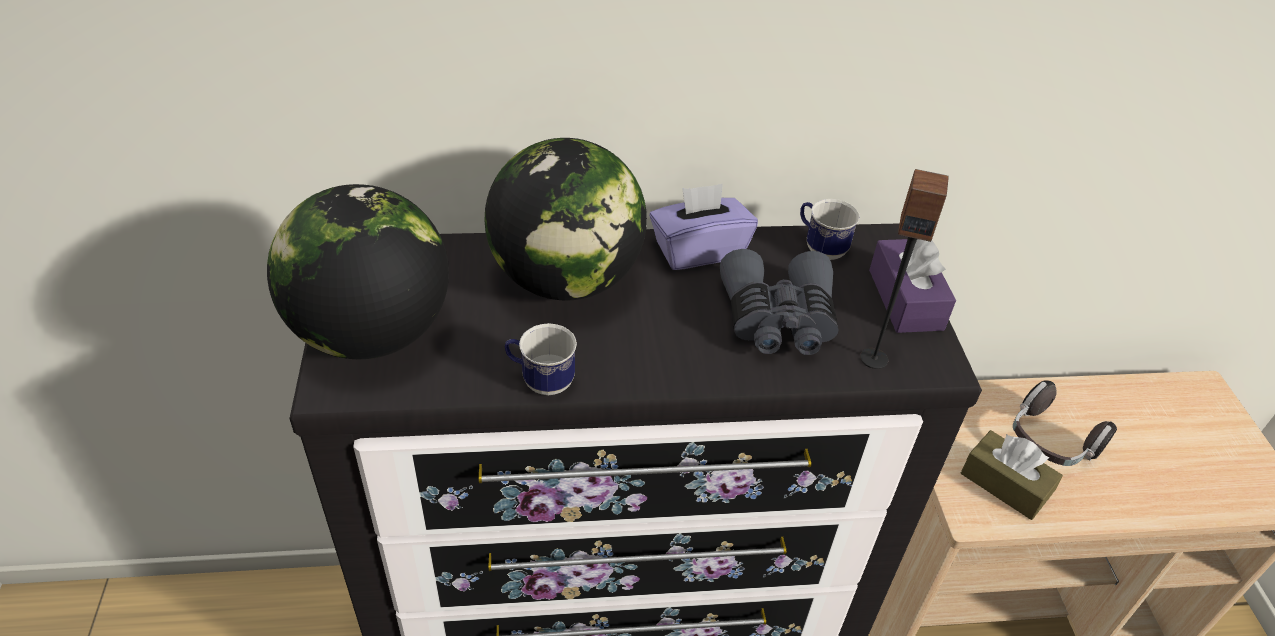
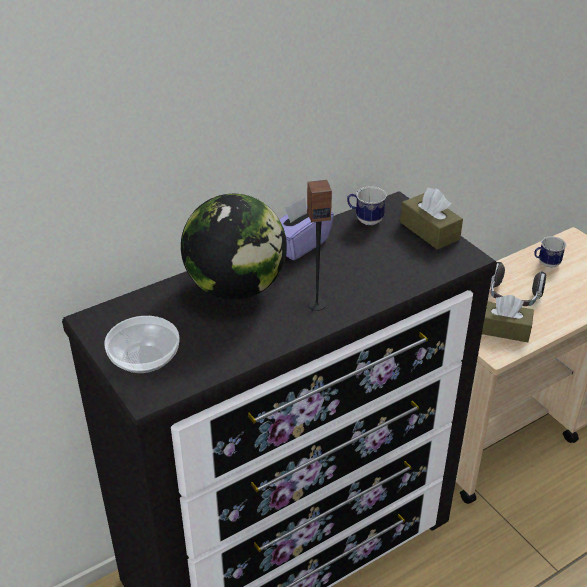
camera: 25 degrees left, 5 degrees down
globe [267,184,449,359] -> bowl [104,316,179,373]
mug [505,323,577,395] -> mug moved to [534,236,566,268]
grey binoculars [720,249,839,355] -> none
speaker [860,169,949,369] -> speaker moved to [307,180,332,311]
purple tissue box [869,239,956,333] -> brown tissue box [400,188,463,250]

